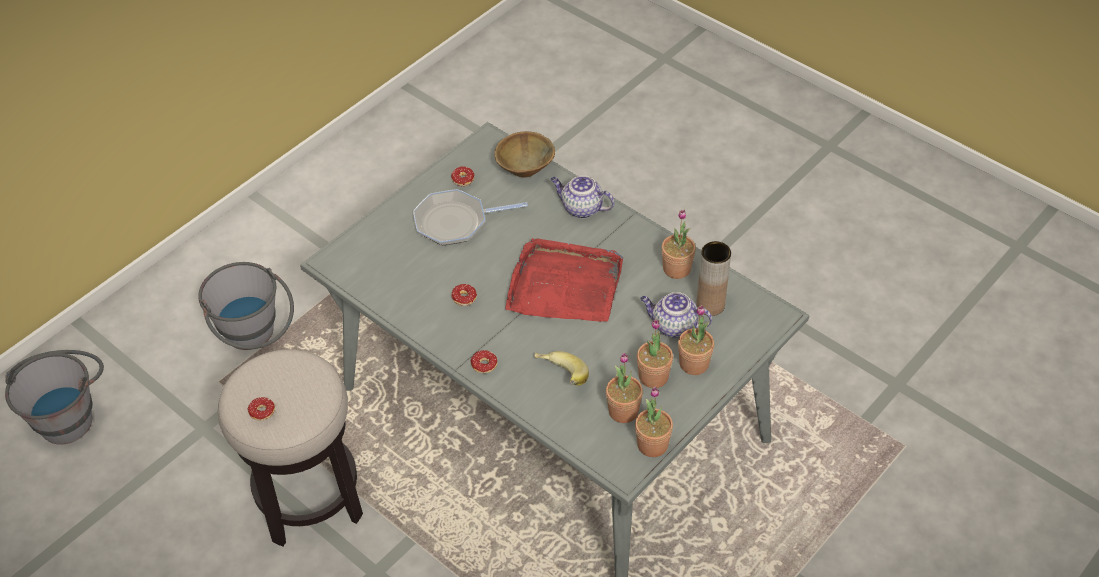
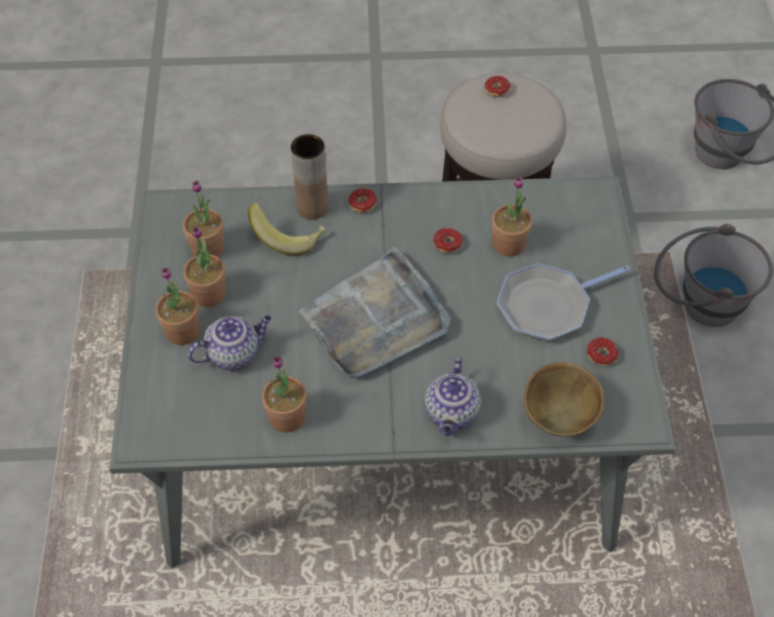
camera: 135 degrees right, 5 degrees up
frying pan [413,189,528,246] -> frying pan turned 150 degrees counterclockwise [497,263,630,341]
red tray [505,238,623,322] -> grey tray [298,247,451,378]
teapot [551,175,615,218] -> teapot turned 120 degrees clockwise [425,357,481,436]
potted plant [635,386,673,457] -> potted plant moved to [492,177,532,257]
brown vase [697,241,731,316] -> brown vase moved to [291,134,328,219]

